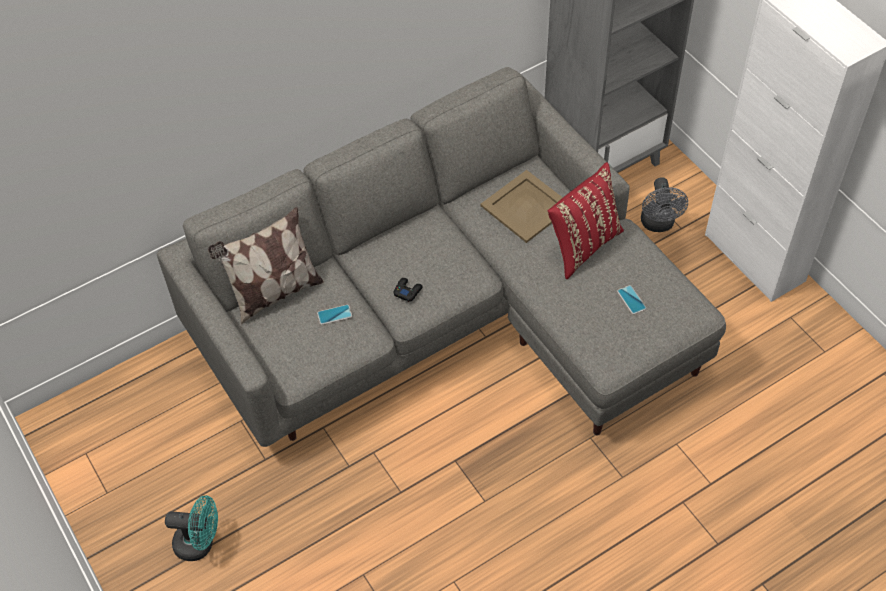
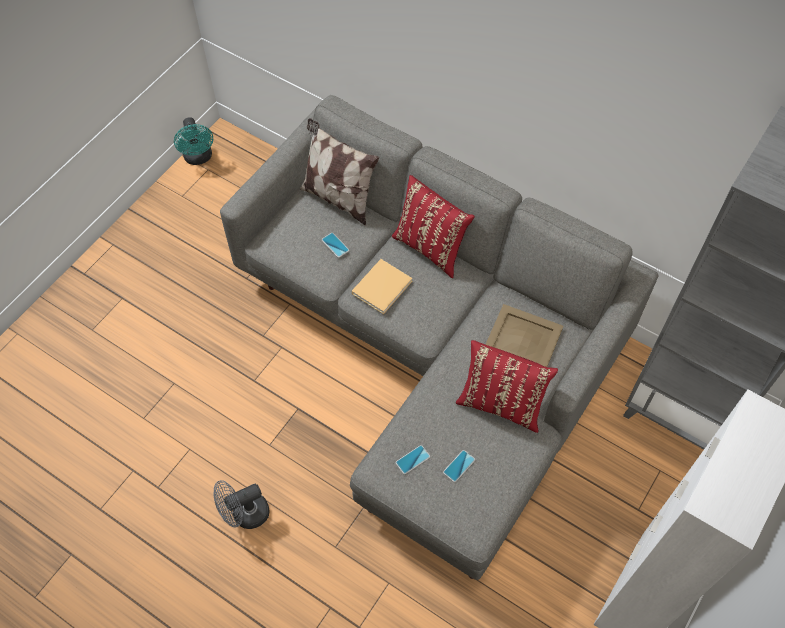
camera: 65 degrees right, 5 degrees up
turquoise fan [165,495,218,561] -> turquoise fan moved to [174,117,213,165]
black game controller [393,278,422,302] -> beige book [352,259,412,314]
grey fan [641,177,688,232] -> grey fan moved to [213,480,269,529]
none -> red pillow [392,175,475,278]
none -> phone [396,445,430,474]

